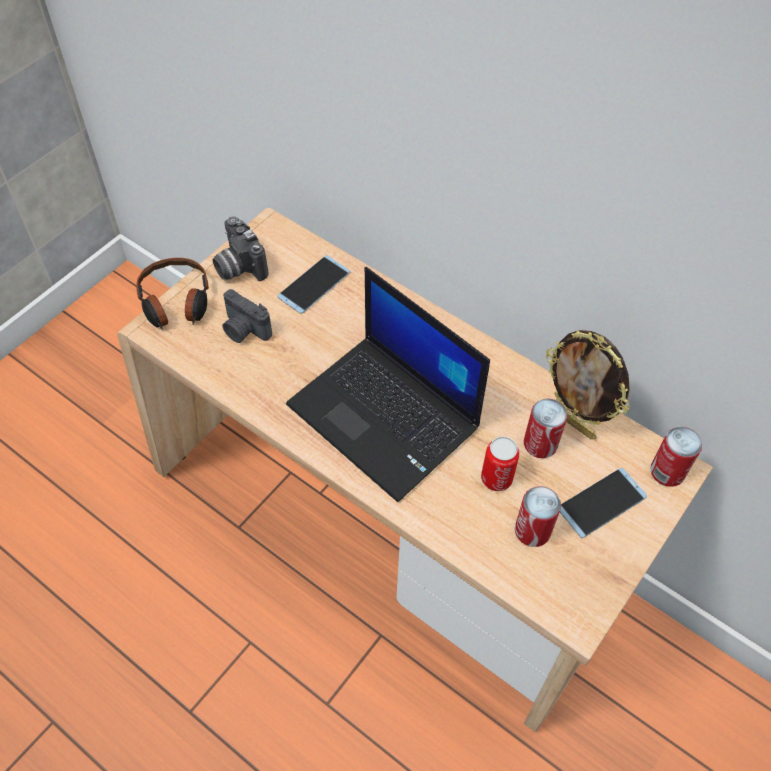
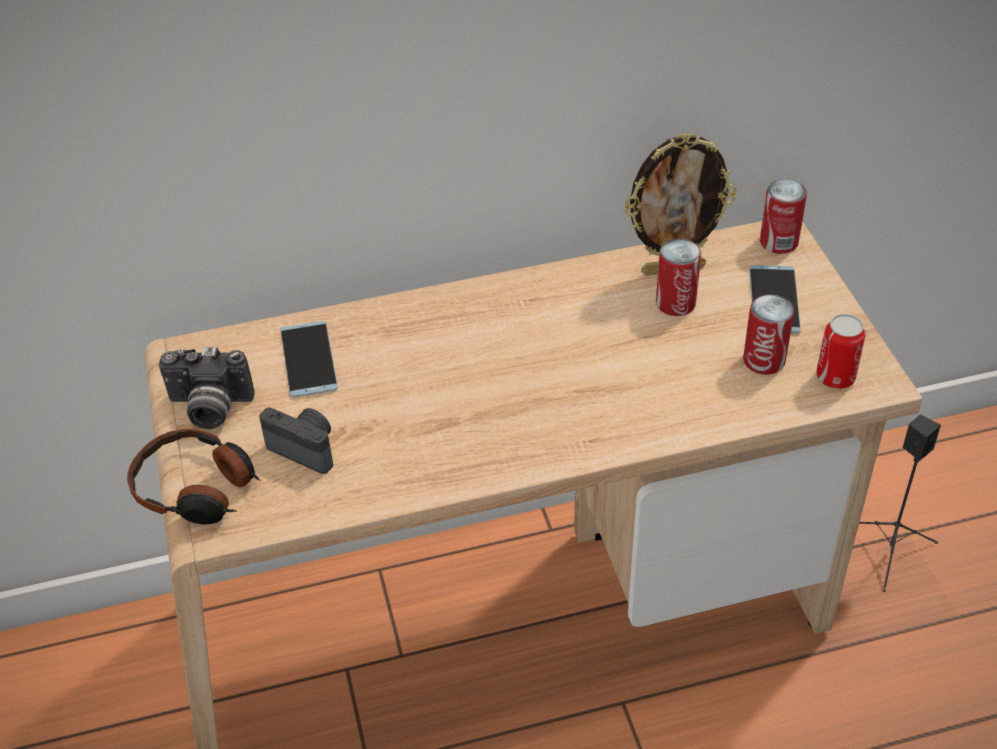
camera: 50 degrees left, 10 degrees down
camera [223,289,272,343] -> camera turned 135 degrees counterclockwise [259,407,333,474]
laptop [286,267,490,502] -> none
can [481,436,519,491] -> can moved to [816,314,865,389]
none -> black speaker [859,414,941,592]

